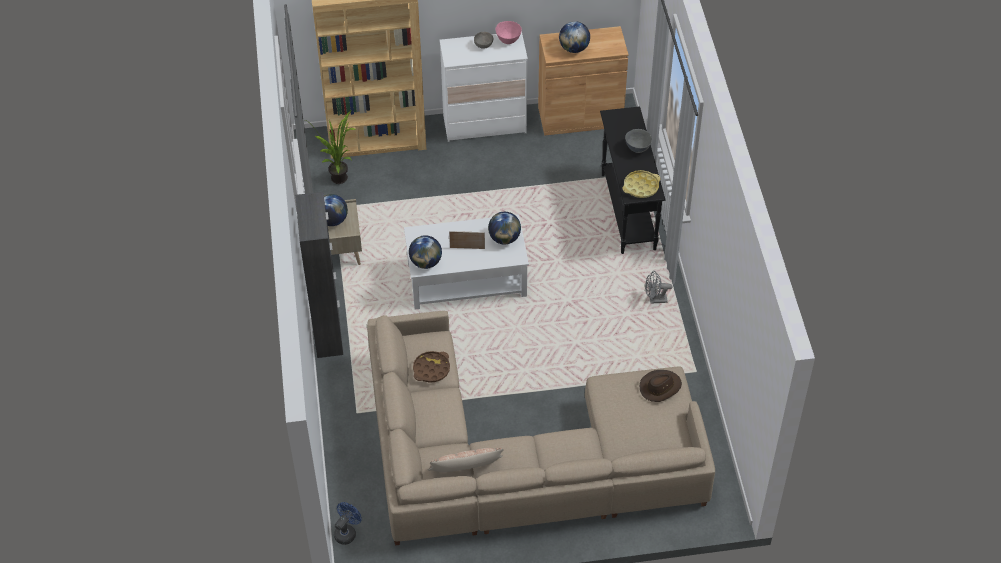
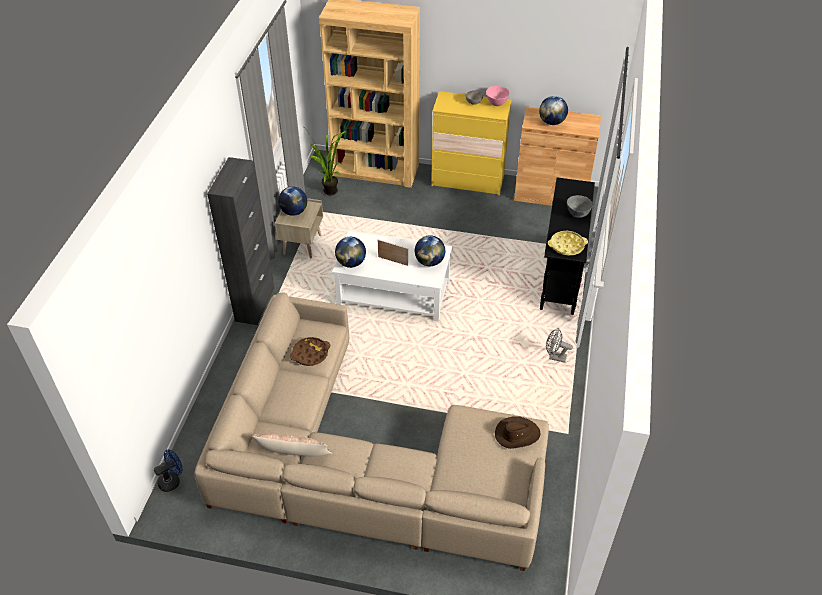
camera: 20 degrees right, 5 degrees down
white dresser [440,31,528,142] -> yellow dresser [431,91,512,195]

